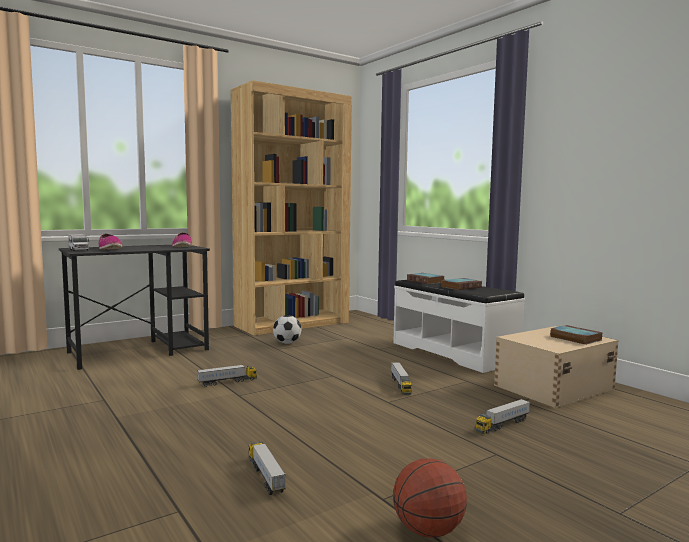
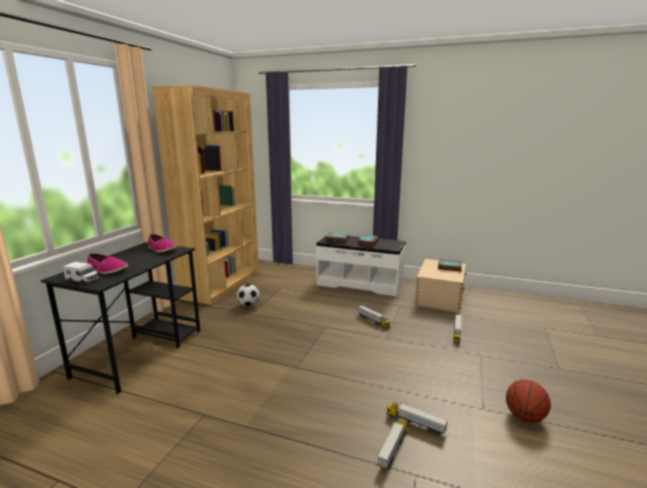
camera: 35 degrees left, 10 degrees up
toy truck [197,365,257,387] -> toy truck moved to [378,418,408,469]

